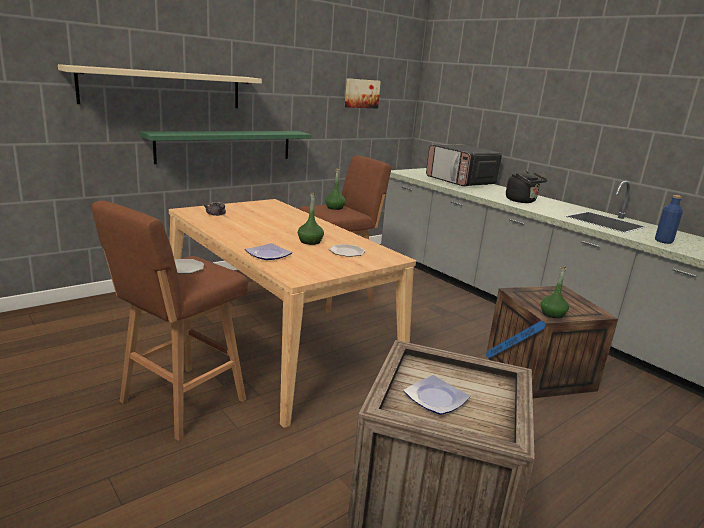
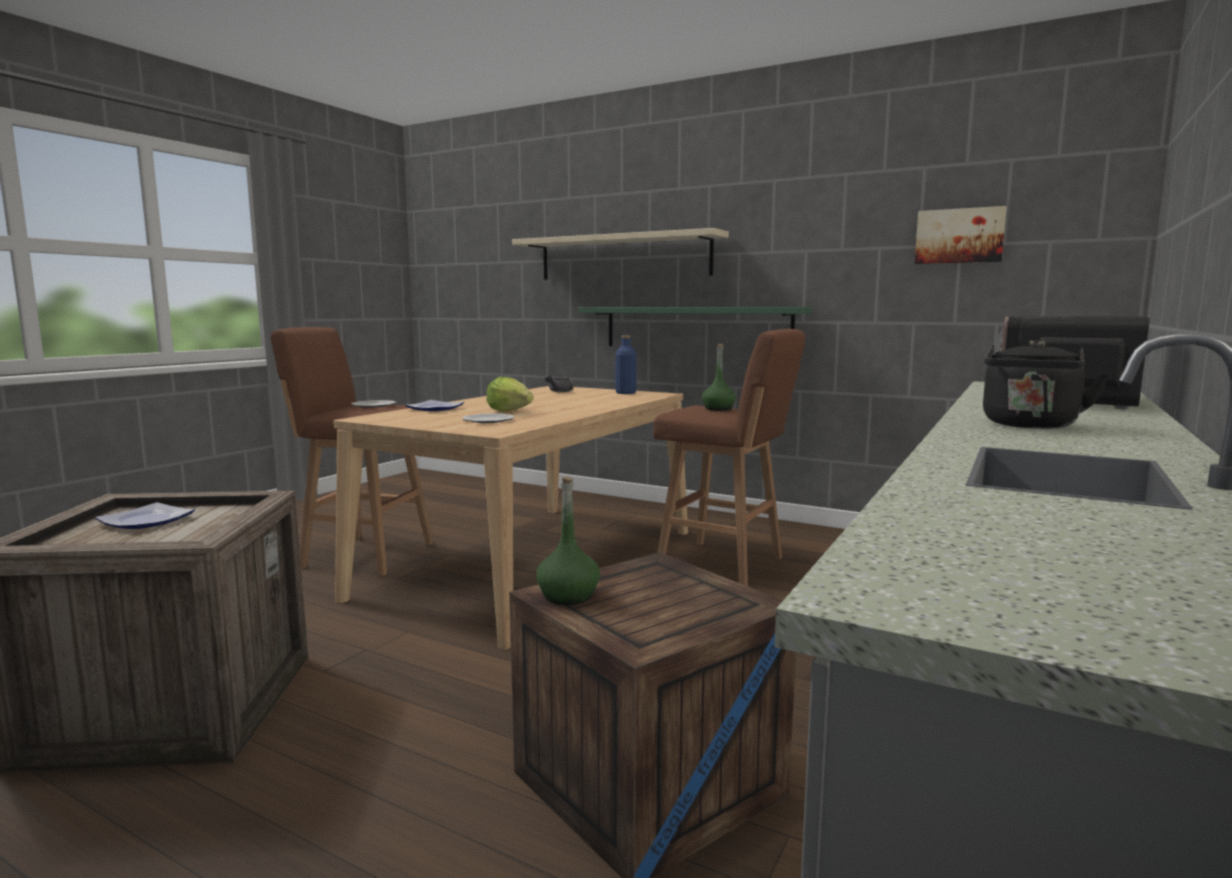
camera: 70 degrees right, 10 degrees down
green bottle [298,193,324,245] -> lettuce [486,377,533,412]
blue bottle [655,195,683,244] -> blue bottle moved to [616,335,636,394]

